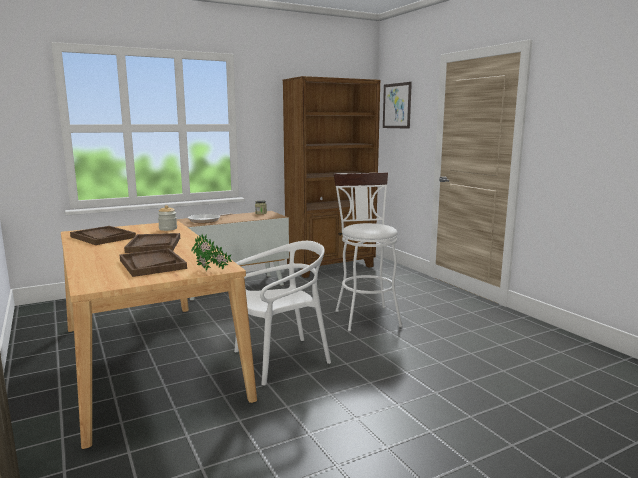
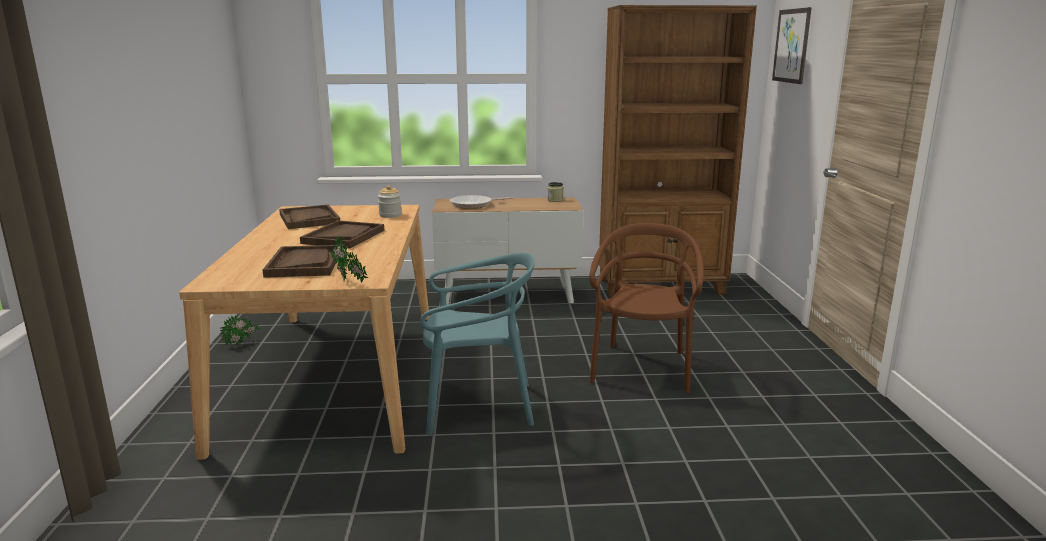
camera: 25 degrees right, 5 degrees up
white chair [234,241,331,385] -> turquoise chair [420,253,534,435]
white stool [334,172,402,331] -> brown chair [589,223,704,394]
none -> potted plant [220,315,259,346]

